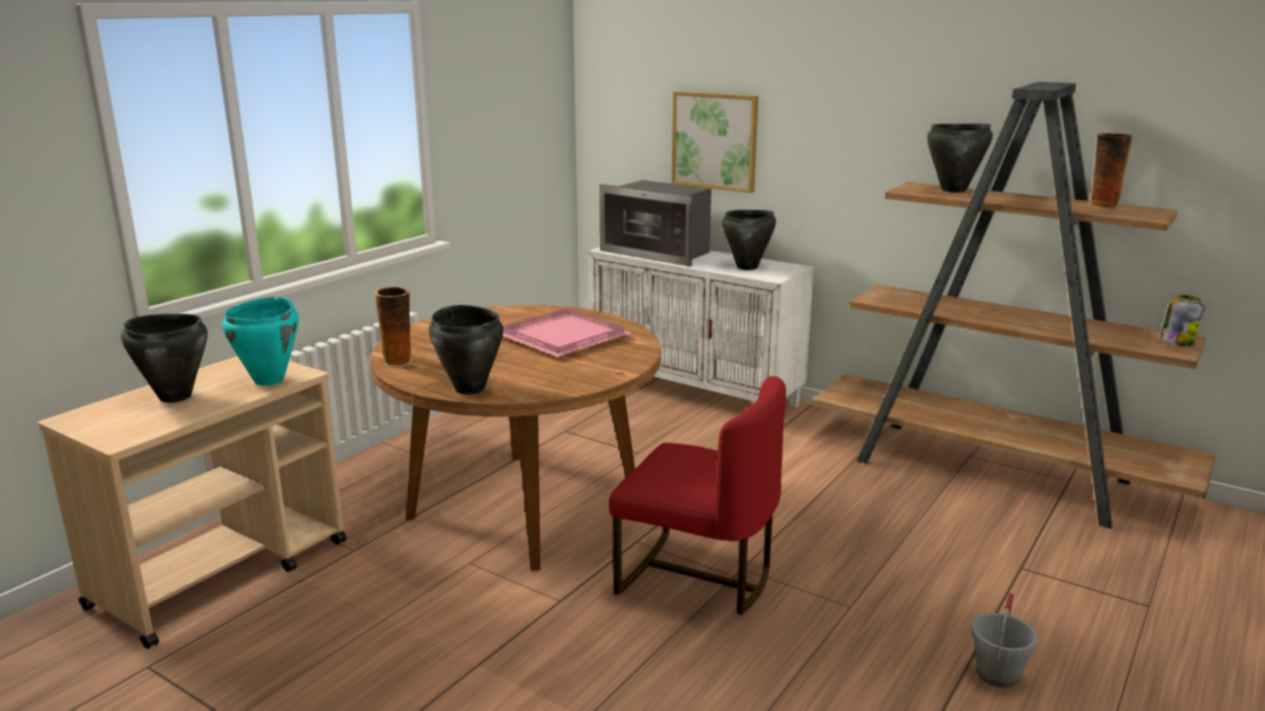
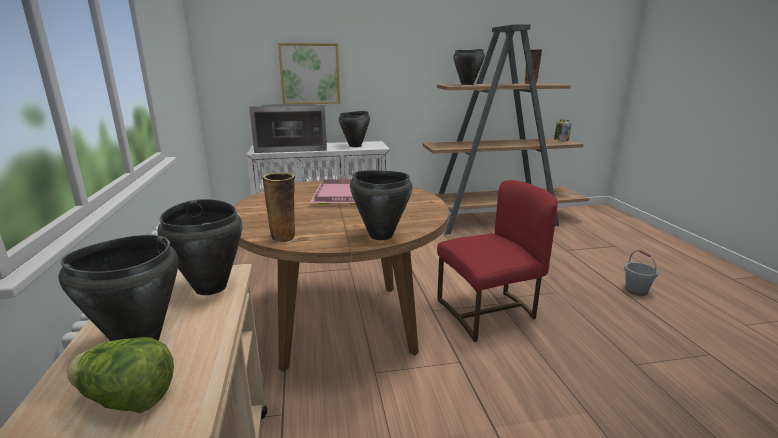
camera: 45 degrees left, 0 degrees up
turquoise cooking pot [222,297,299,386] -> black cooking pot [157,199,242,295]
none -> lettuce [67,337,174,413]

